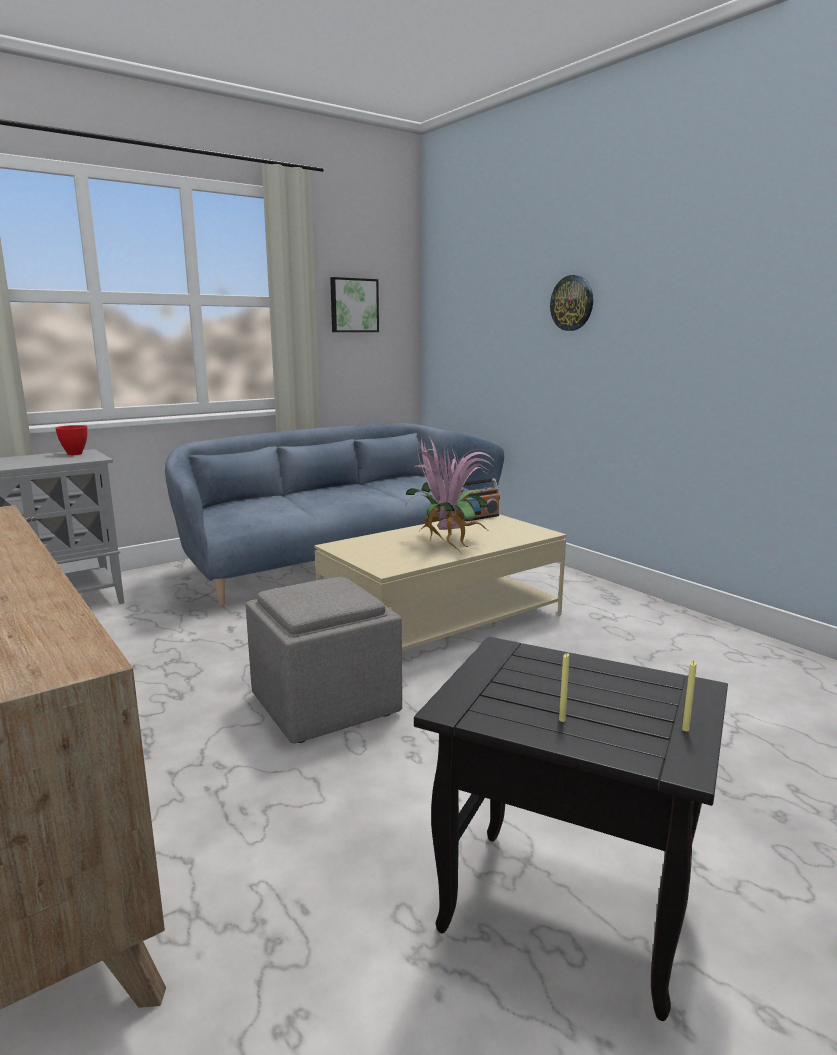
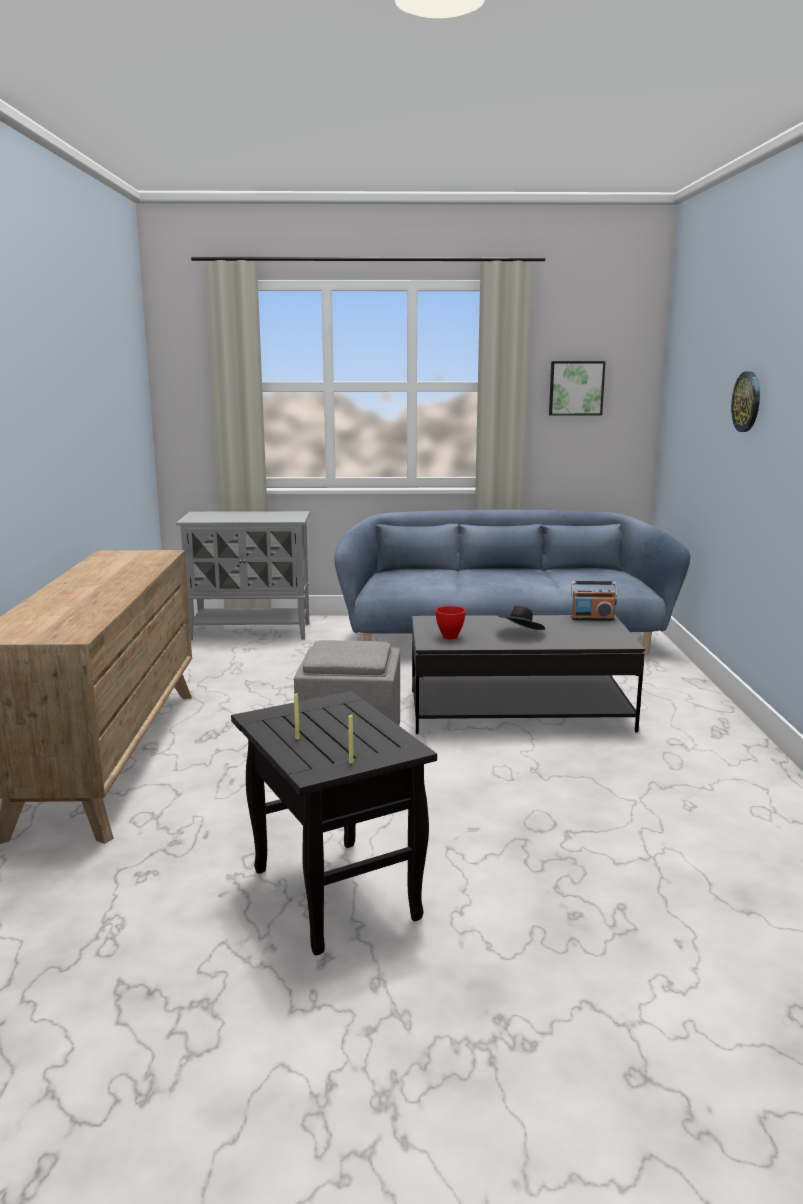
camera: 35 degrees right, 0 degrees up
red bowl [55,425,87,455] -> red bowl moved to [435,606,466,639]
beige coffee table [314,514,567,651] -> black coffee table [412,615,645,734]
potted plant [405,436,498,551] -> black hat [496,606,545,630]

